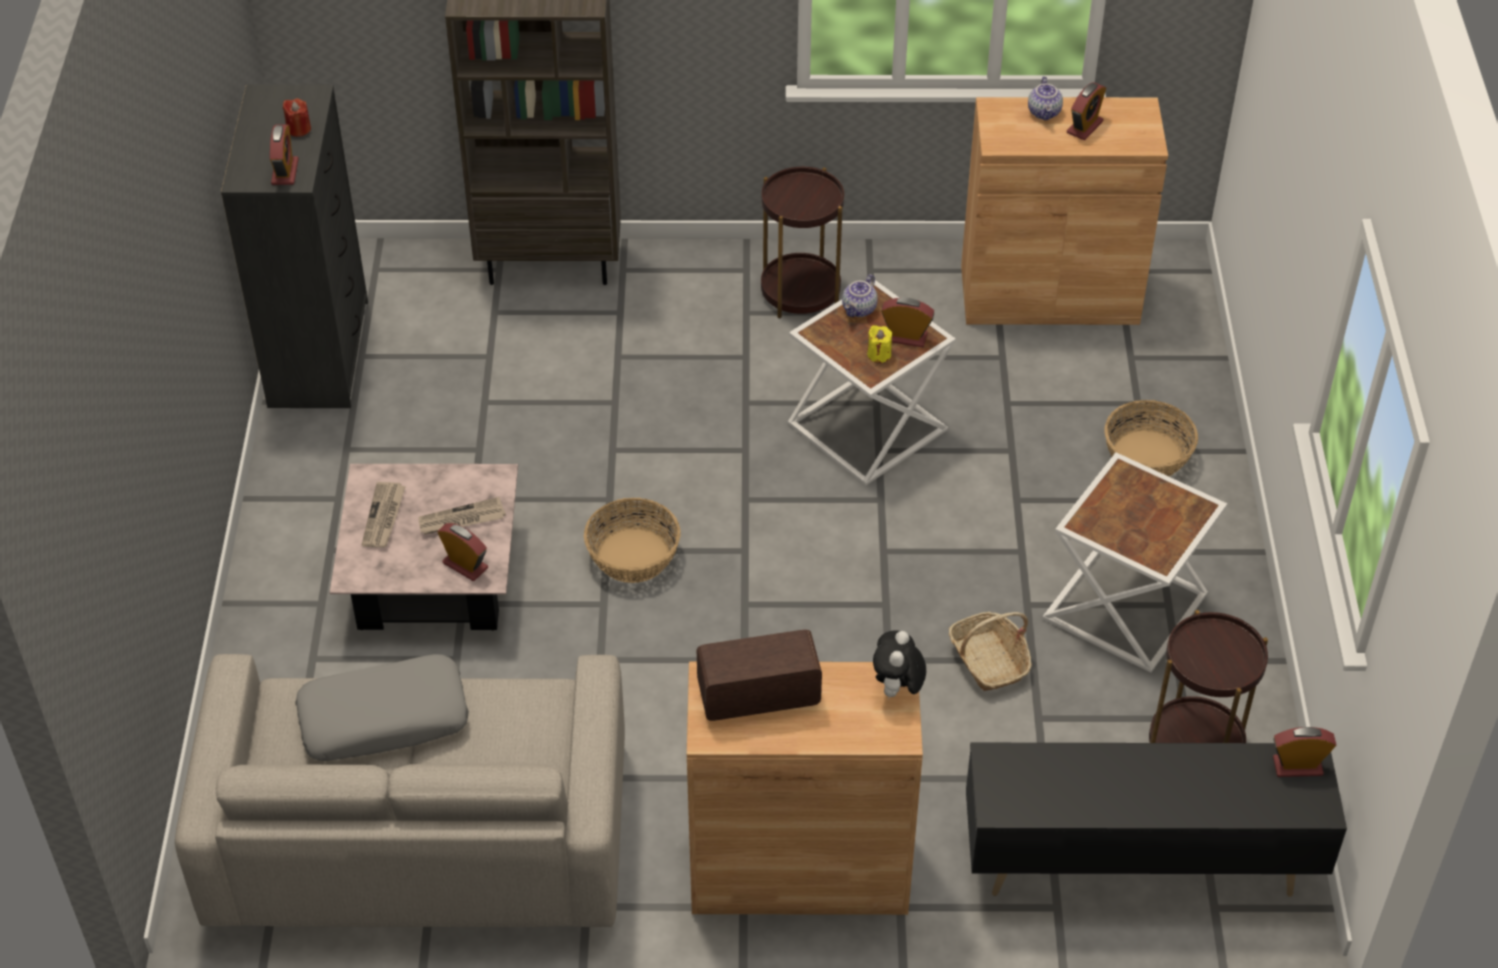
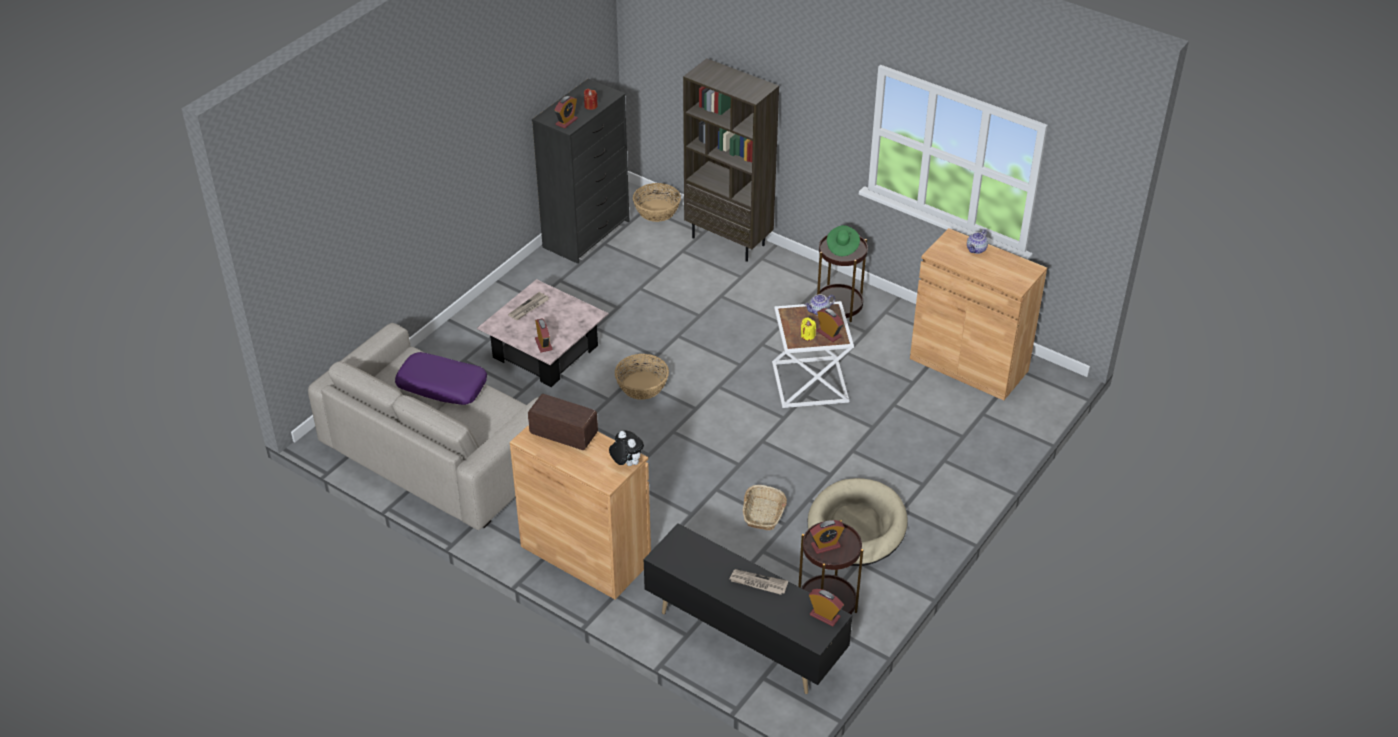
camera: 35 degrees right, 5 degrees down
grey pillow [295,654,469,761] -> purple pillow [395,352,487,405]
newspaper [418,497,506,535] -> newspaper moved to [730,569,788,595]
plush toy [873,630,926,697] -> plush toy turned 90 degrees clockwise [609,430,644,466]
white side table [1042,452,1227,673] -> beige dog bed [808,478,908,566]
alarm clock [1067,82,1106,140] -> alarm clock moved to [810,520,845,554]
basket [1104,400,1198,476] -> basket moved to [633,183,681,222]
none -> green hat [827,225,860,256]

